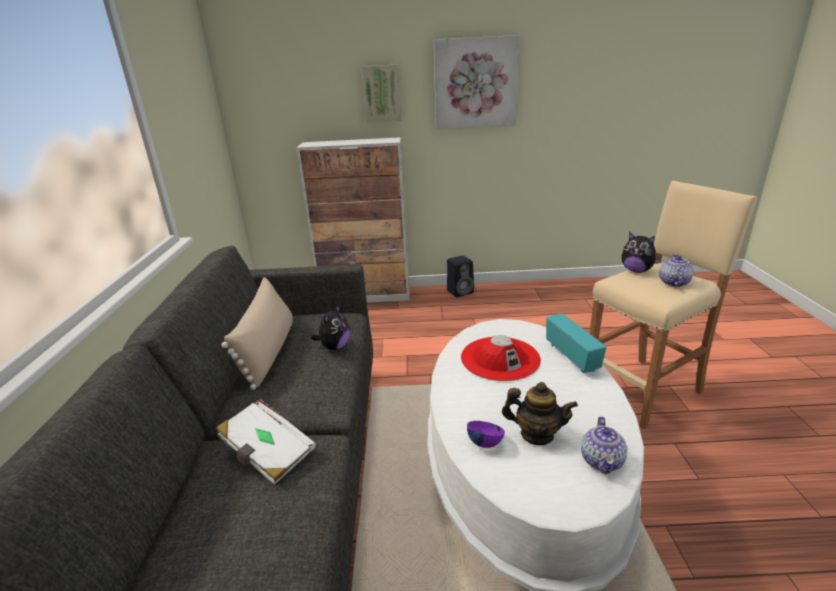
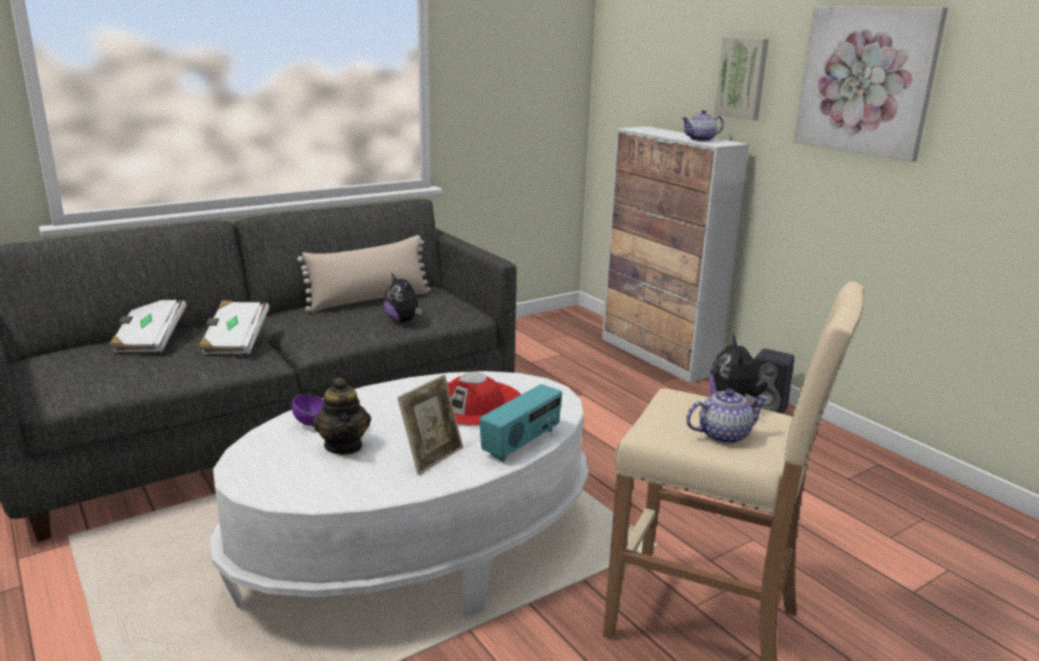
camera: 55 degrees right, 5 degrees down
plush toy [311,303,350,350] -> plush toy turned 60 degrees clockwise [384,273,422,323]
teapot [581,416,627,474] -> teapot moved to [682,110,724,141]
none -> white book [110,300,186,352]
none -> picture frame [397,375,463,475]

